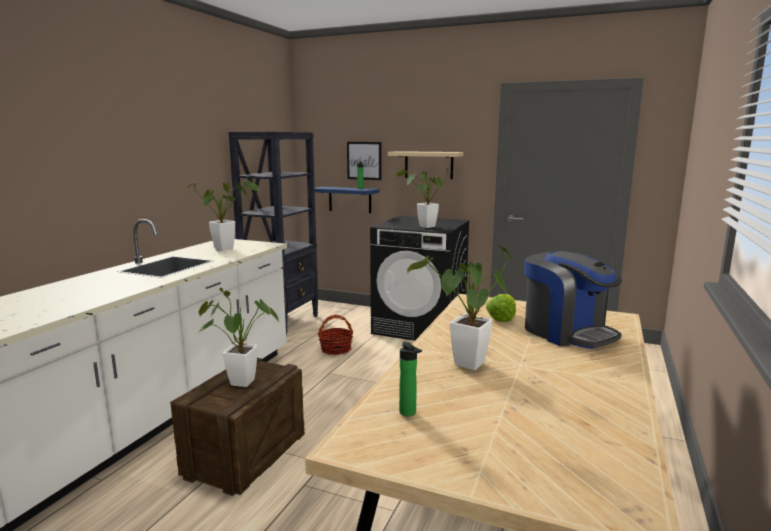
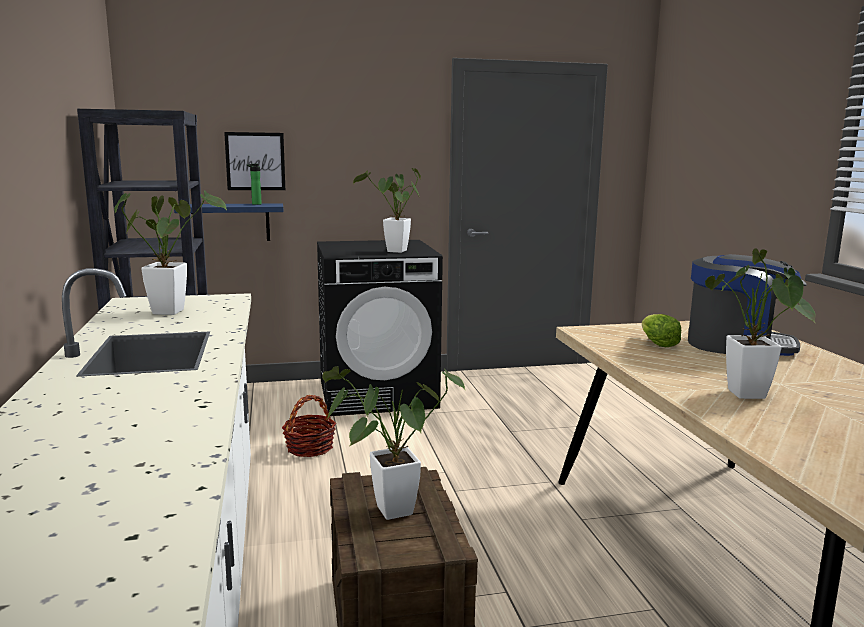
camera: 35 degrees left, 0 degrees up
beige shelf [388,151,463,179] -> none
bottle [399,342,422,416] -> none

